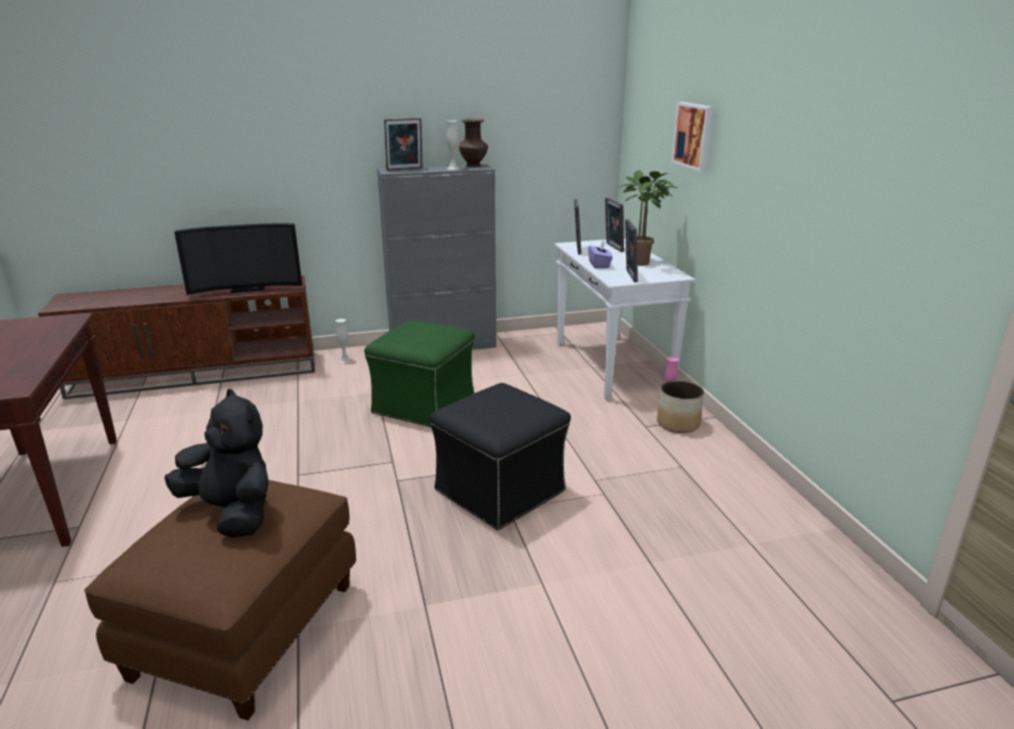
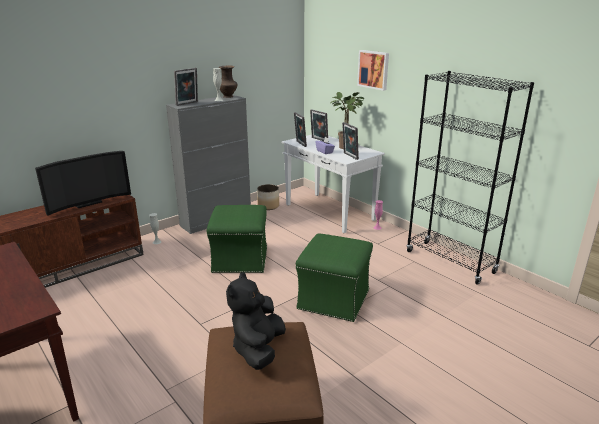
camera: 25 degrees left, 0 degrees up
black plush toy [164,389,268,538] -> black plush toy turned 90 degrees counterclockwise [226,272,286,370]
black ottoman [429,383,571,530] -> green ottoman [296,234,373,322]
planter [657,381,704,433] -> planter moved to [257,184,279,210]
none -> black bookcase [407,71,534,284]

